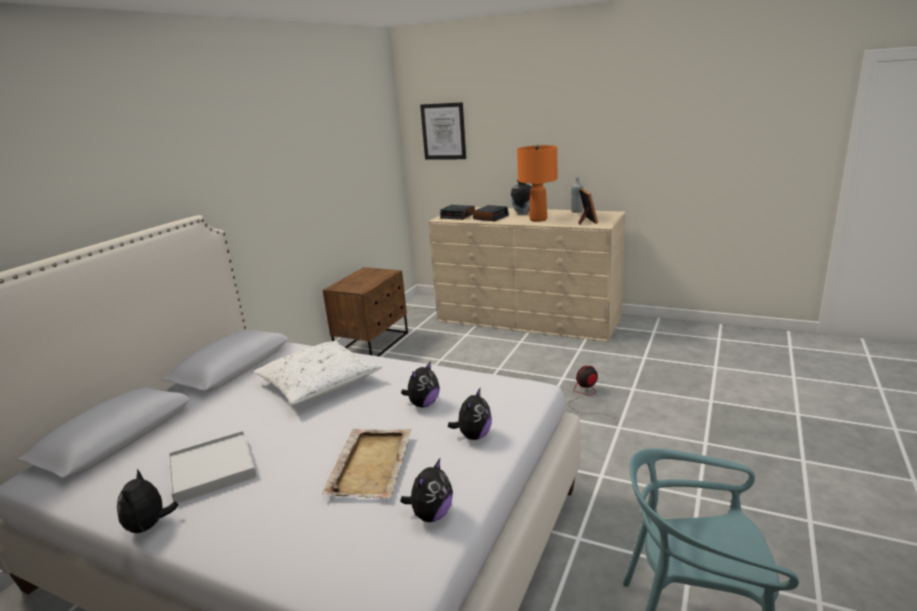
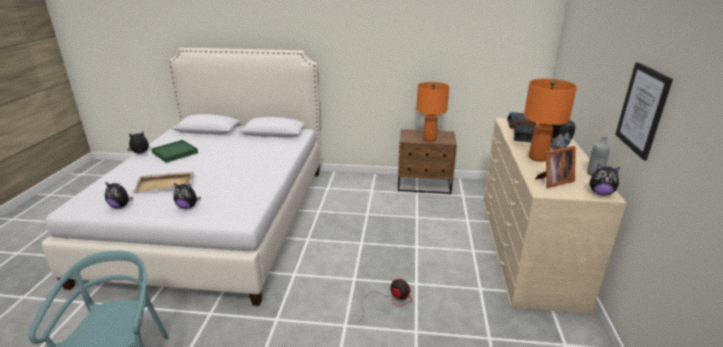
camera: 70 degrees right, 5 degrees up
white tray [168,431,257,503] -> green tray [152,140,198,163]
white pillow [253,341,382,405] -> none
plush toy [401,361,440,407] -> plush toy moved to [590,164,620,196]
picture [420,102,466,160] -> picture moved to [615,62,673,160]
none -> orange table lamp [416,82,449,142]

